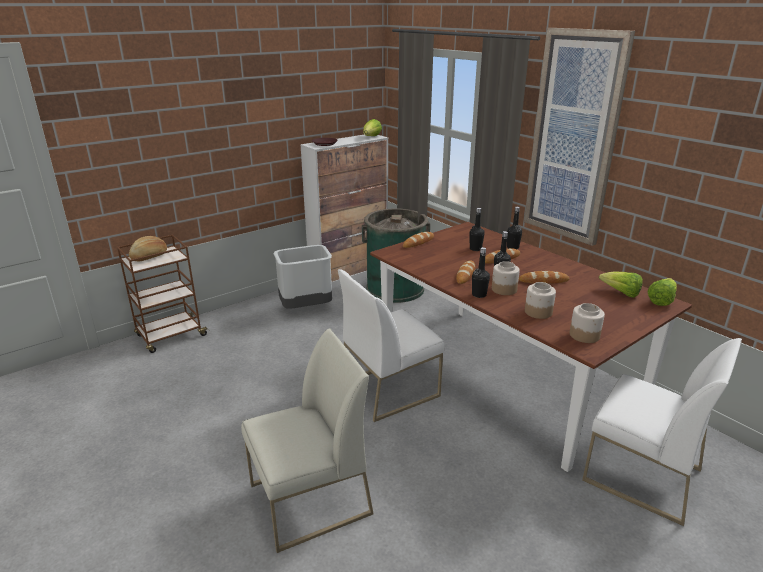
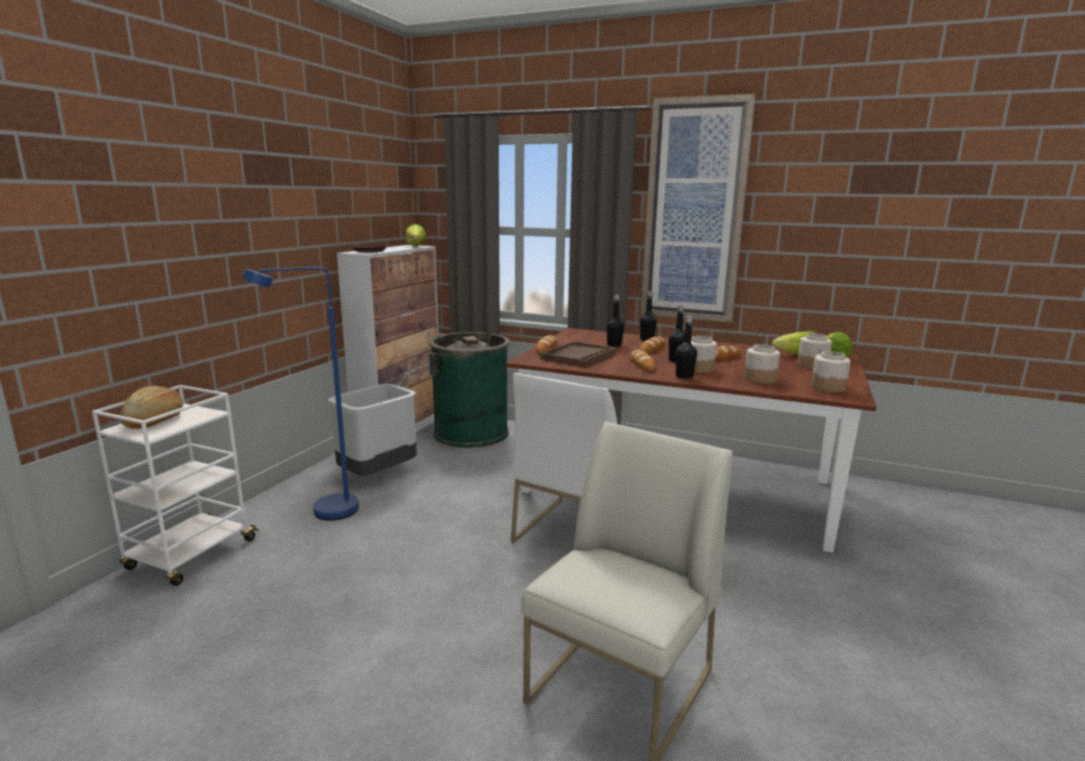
camera: 30 degrees left, 10 degrees down
brown cart [117,234,210,353] -> white cart [92,385,259,586]
white chair [582,338,742,526] -> none
none -> blue floor lamp [242,267,359,521]
none -> brown tray [540,341,616,367]
none -> jar [797,333,832,369]

